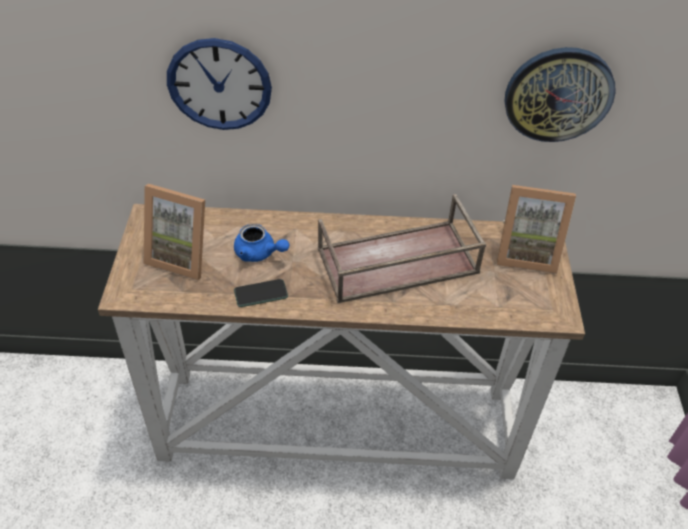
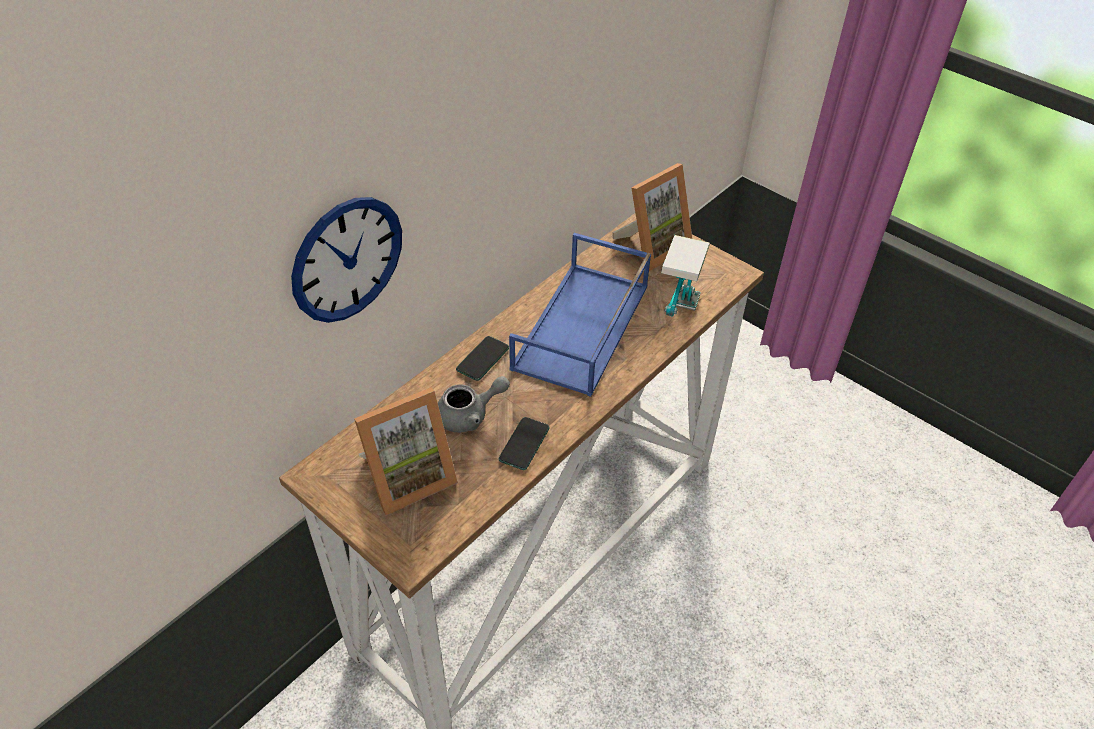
camera: 50 degrees left, 0 degrees up
blue teapot [234,224,290,262] -> grey teapot [438,376,510,432]
brown tray [318,194,486,303] -> blue tray [509,233,651,397]
wall clock [504,47,616,142] -> none
none -> phone [456,336,509,381]
none -> table lamp [661,235,710,317]

